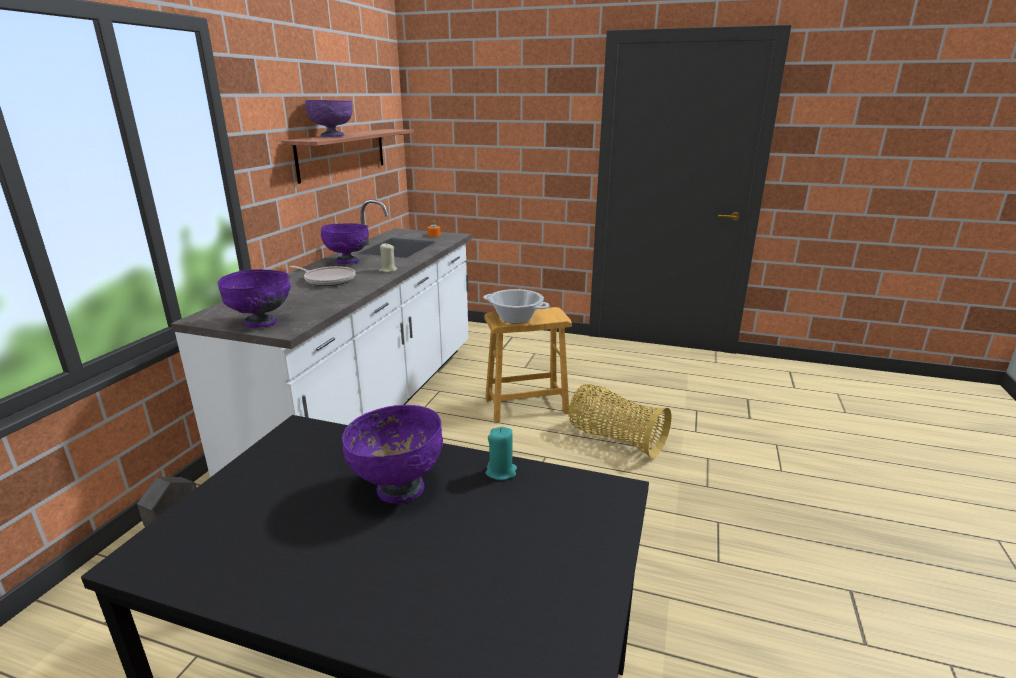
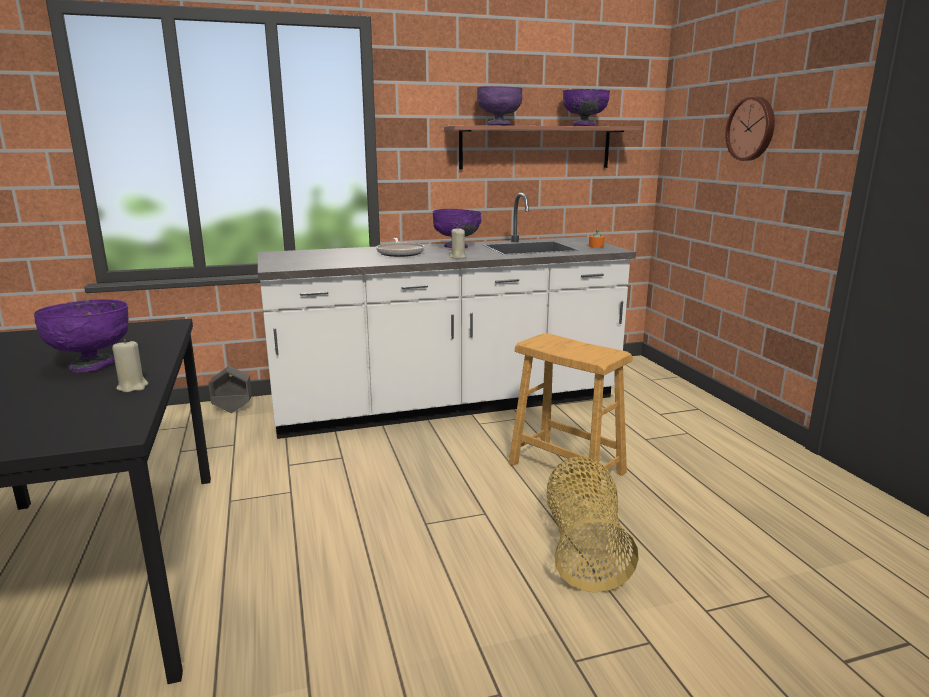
camera: 55 degrees right, 5 degrees down
purple bowl [217,269,291,328] -> purple bowl moved to [563,89,610,126]
cooking pot [483,289,550,323] -> none
turquoise candle [486,427,517,480] -> beige candle [112,339,148,392]
none -> wall clock [725,96,775,161]

